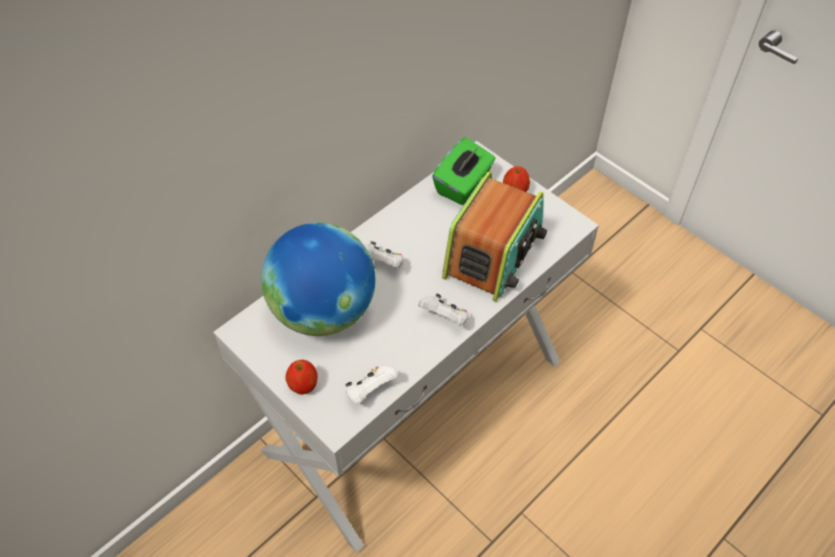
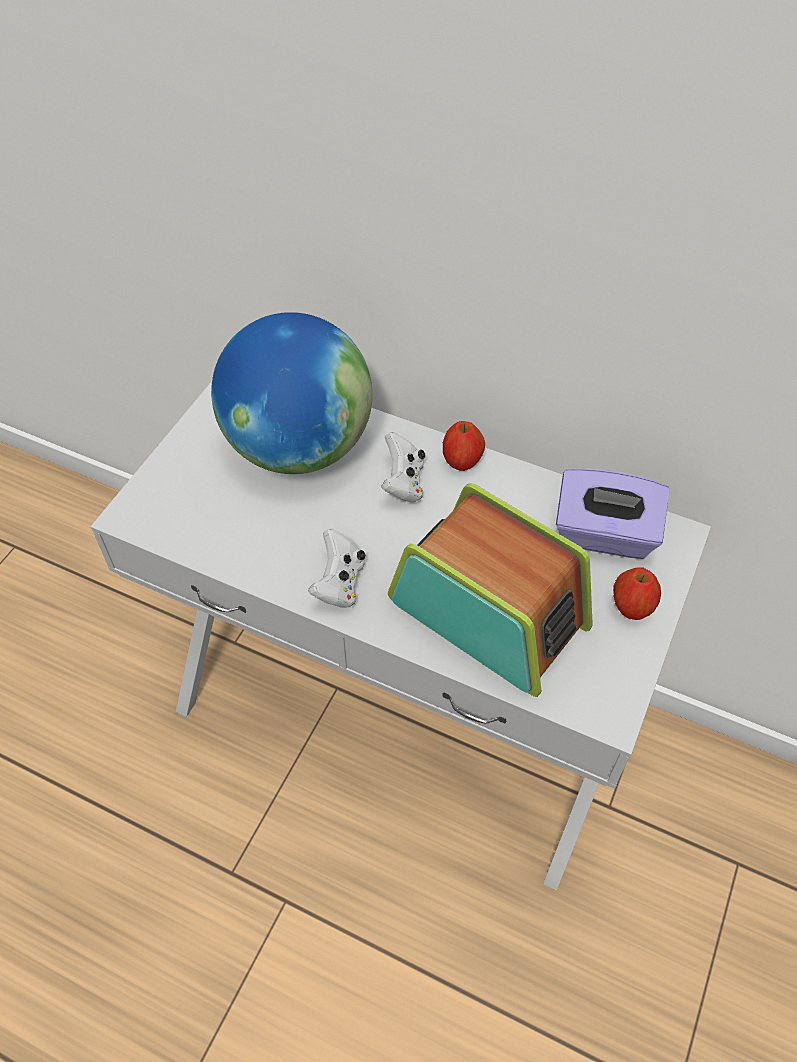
camera: 70 degrees right, 0 degrees up
apple [286,360,318,395] -> apple moved to [443,421,485,471]
white game controller [345,366,398,404] -> none
green tissue box [432,137,495,205] -> purple tissue box [556,468,670,559]
radio [442,171,547,302] -> radio turned 150 degrees counterclockwise [388,483,593,697]

